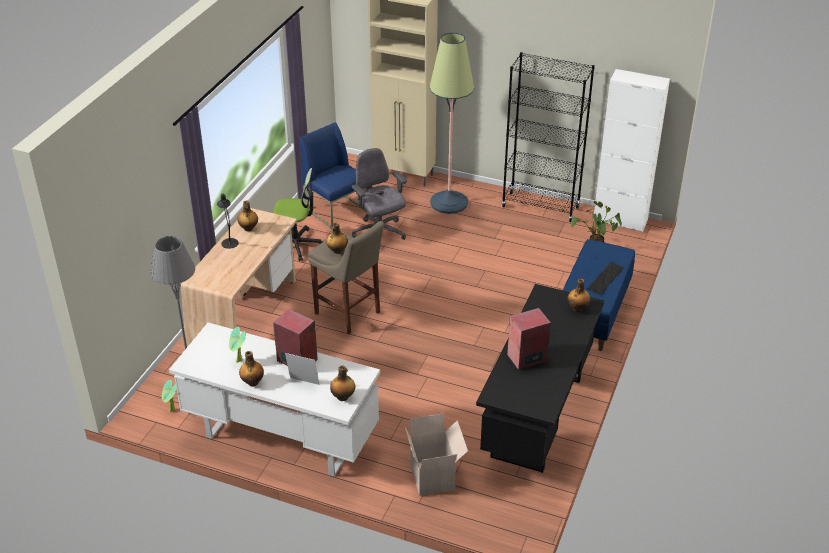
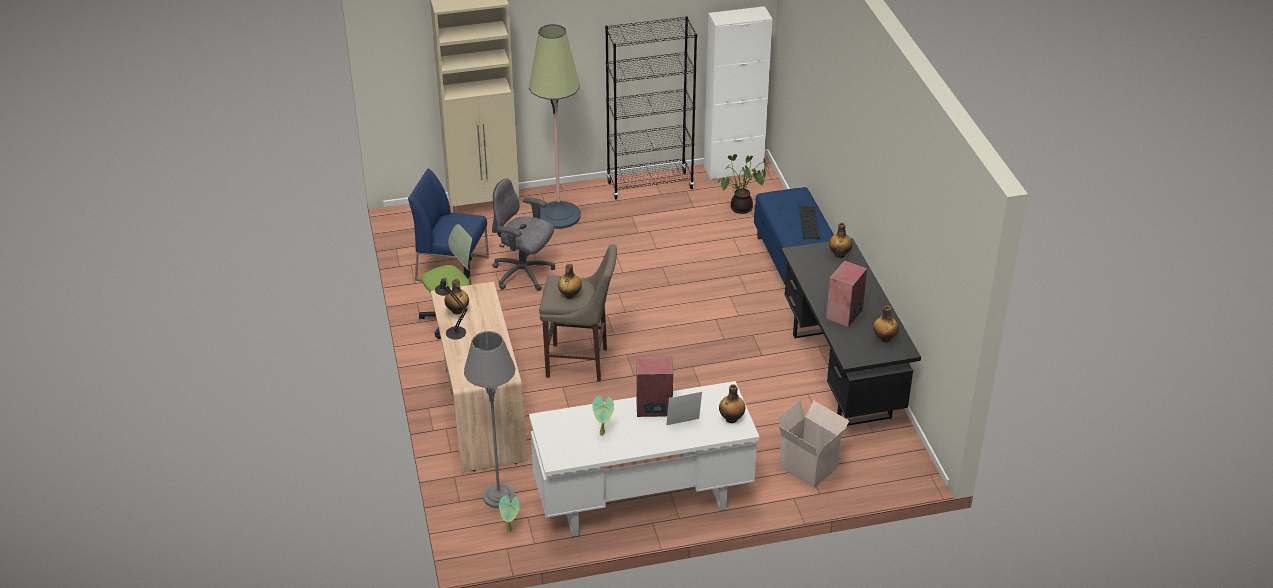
camera: 35 degrees left, 0 degrees up
bottle [239,351,264,386] -> bottle moved to [873,306,899,342]

